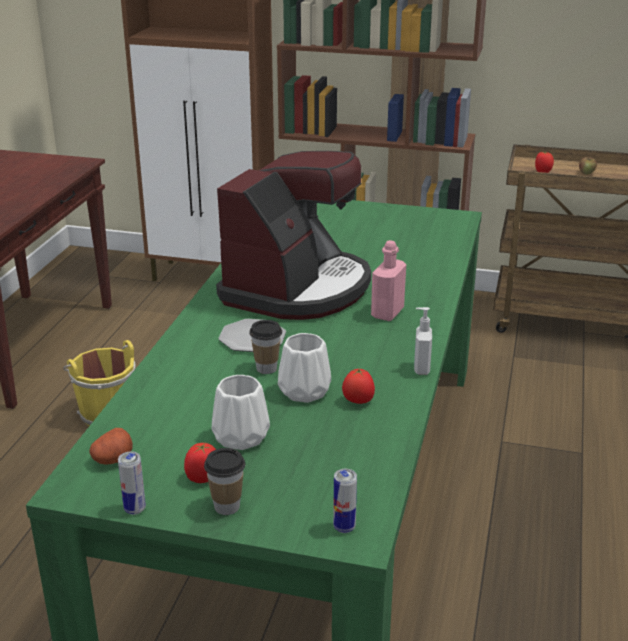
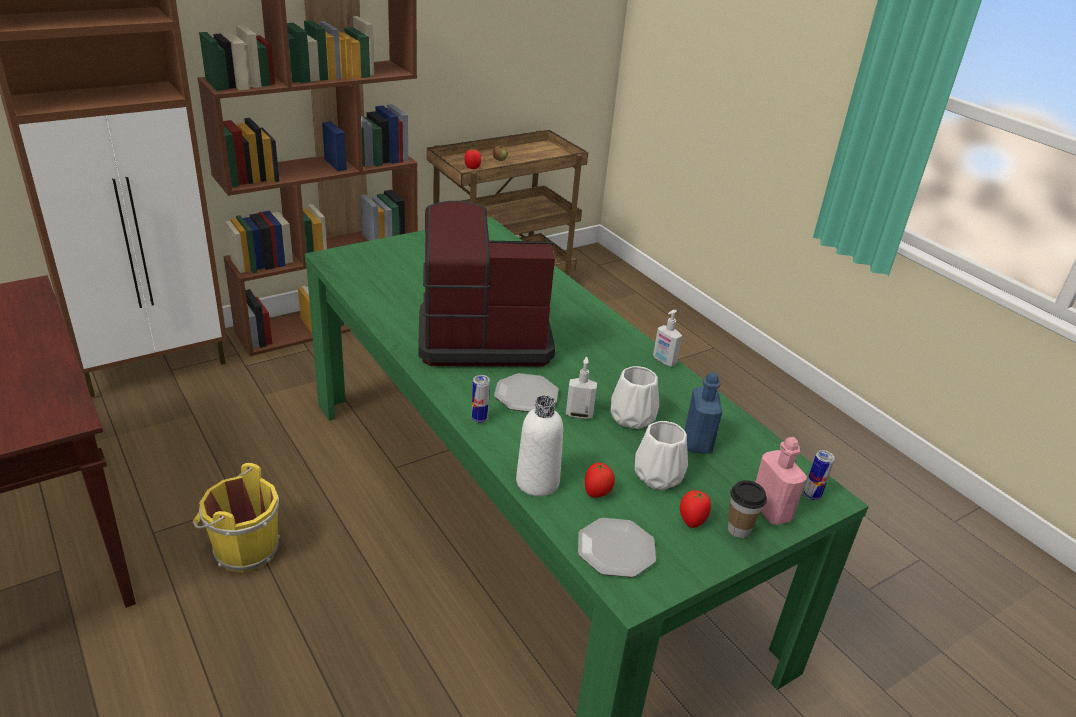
camera: 50 degrees left, 5 degrees up
potato [89,428,133,465] -> plate [578,518,656,577]
can [118,451,146,515] -> can moved to [471,375,490,423]
coffee machine [216,151,371,320] -> coffee machine turned 75 degrees counterclockwise [418,201,555,367]
cup [249,320,282,374] -> soap dispenser [566,357,597,419]
tomato [342,369,375,404] -> tomato moved to [585,463,615,498]
pink bottle [371,240,406,321] -> pink bottle moved to [755,437,807,525]
none -> white bottle [516,395,563,496]
none -> blue bottle [685,372,722,454]

